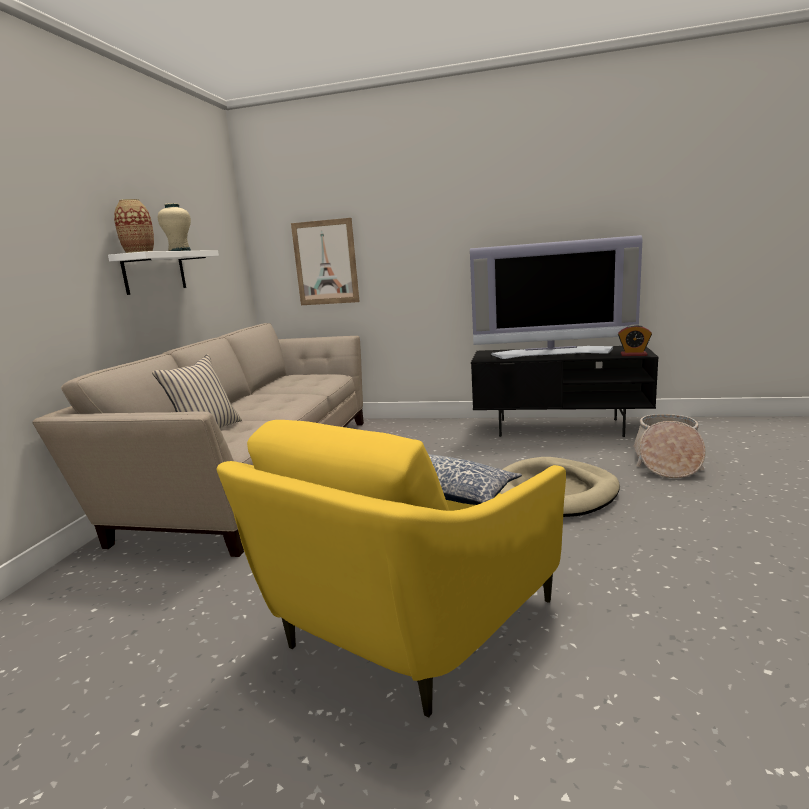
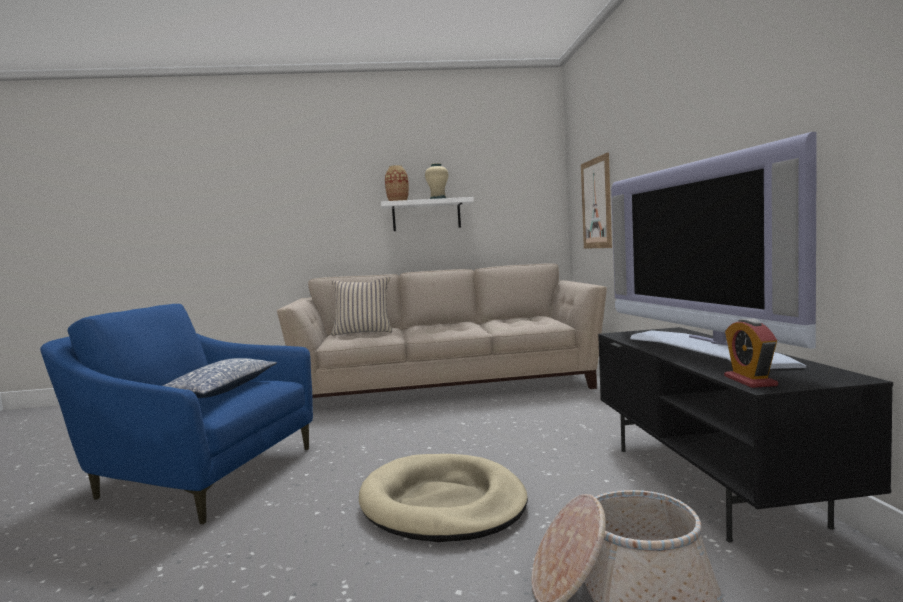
camera: 70 degrees right, 10 degrees down
yellow armchair [217,420,566,717] -> blue armchair [40,304,313,524]

